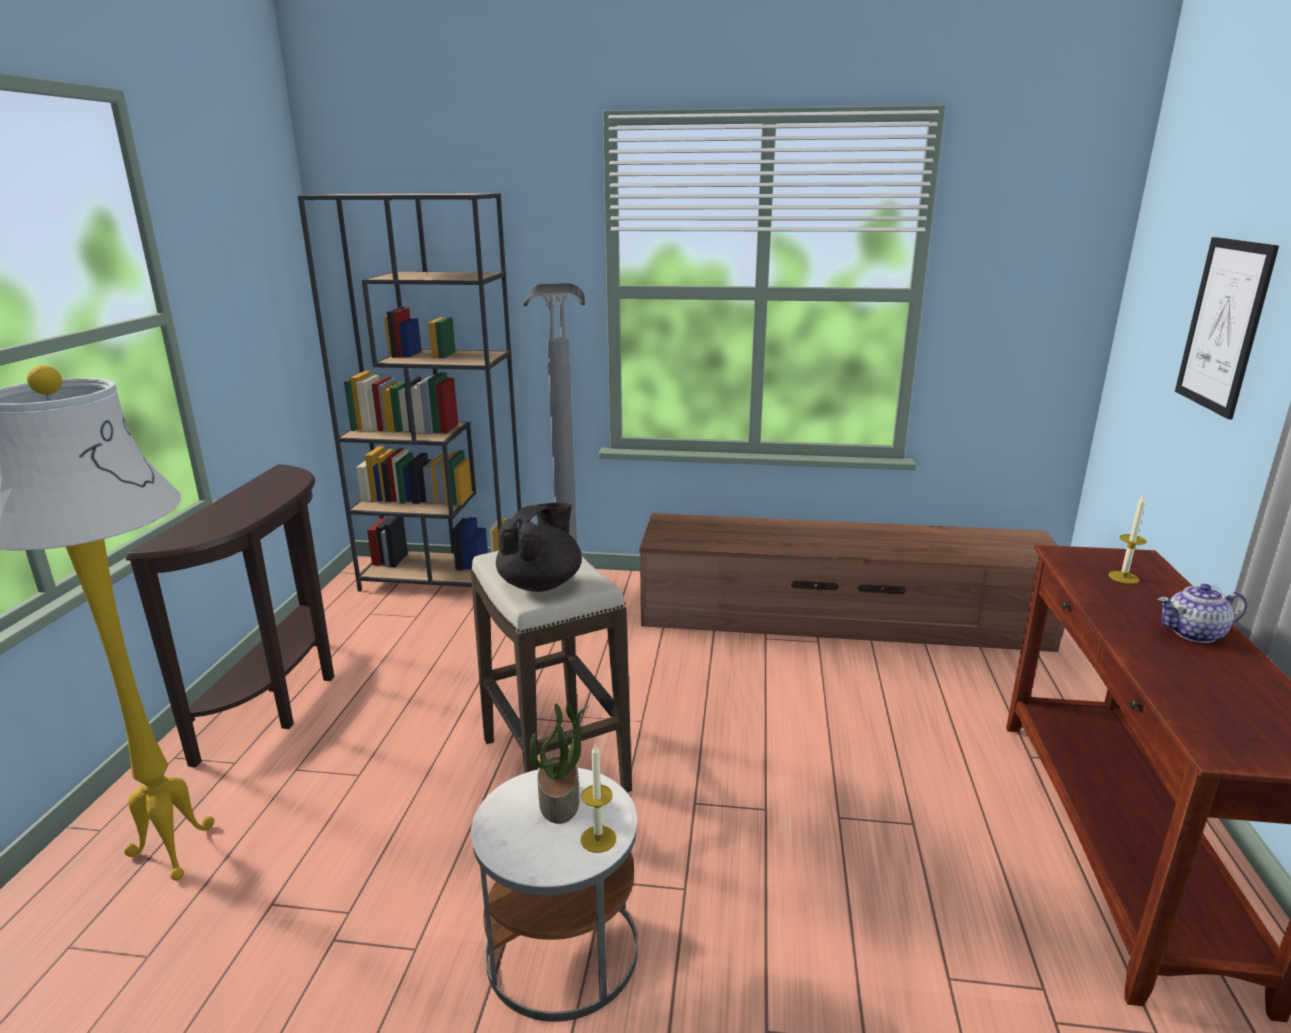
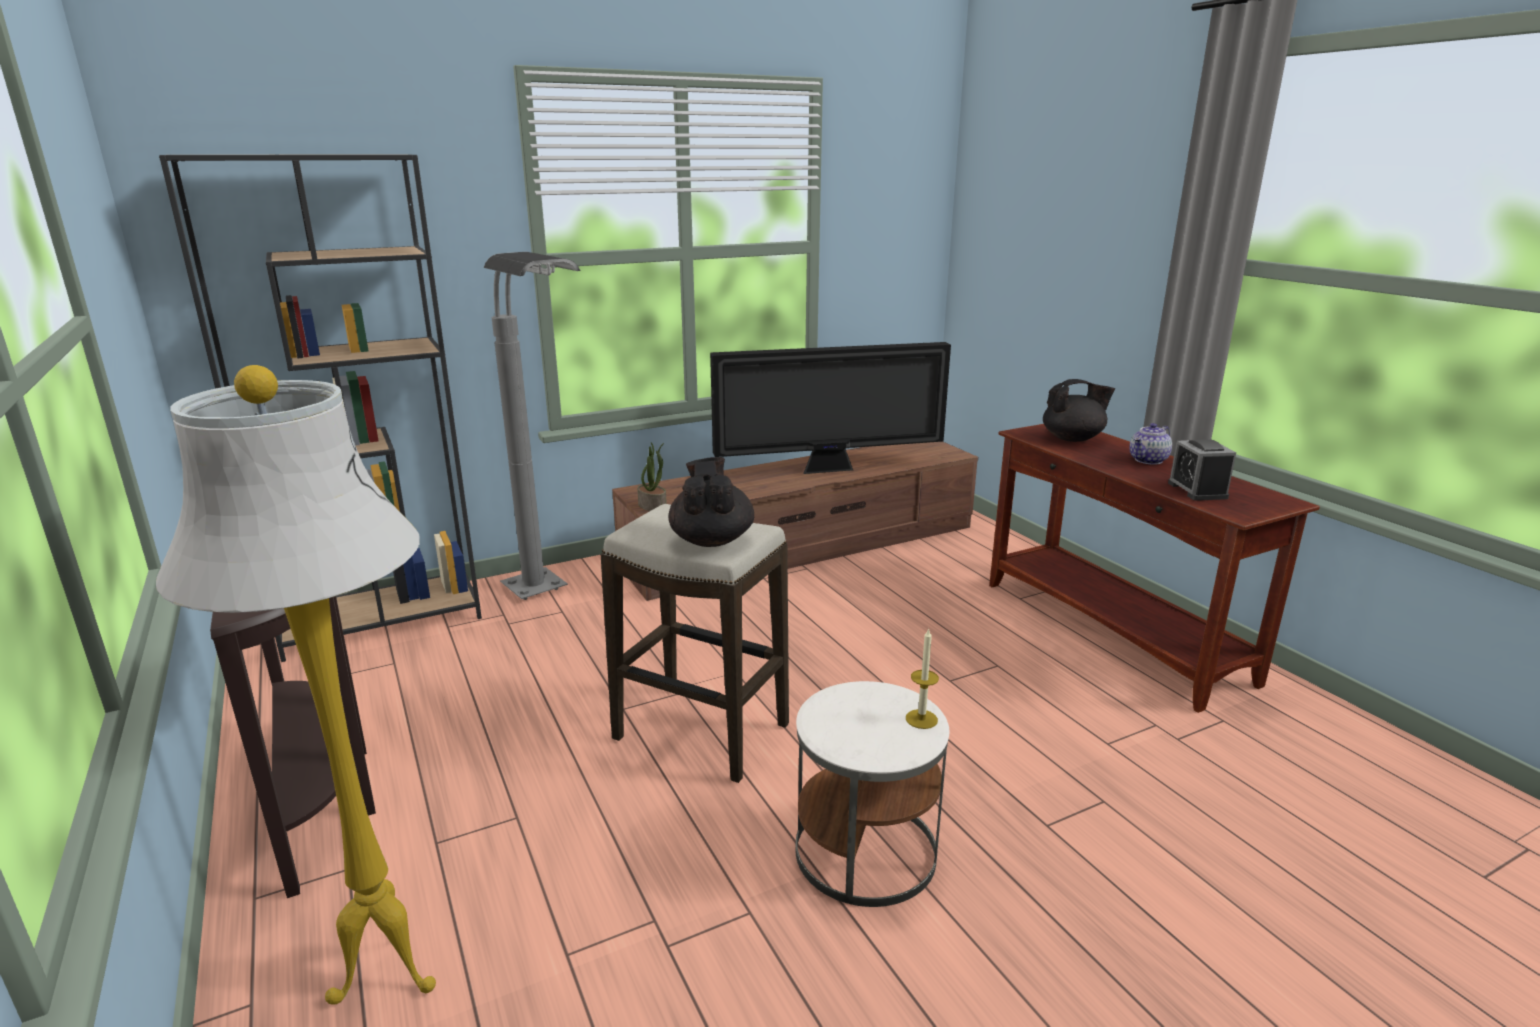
camera: 35 degrees left, 0 degrees up
potted plant [529,703,588,824] -> potted plant moved to [637,442,667,511]
candle [1109,494,1147,584] -> black teapot [1043,379,1115,442]
picture [1175,237,1279,419] -> none
none -> television [710,342,951,474]
none -> alarm clock [1168,440,1236,501]

